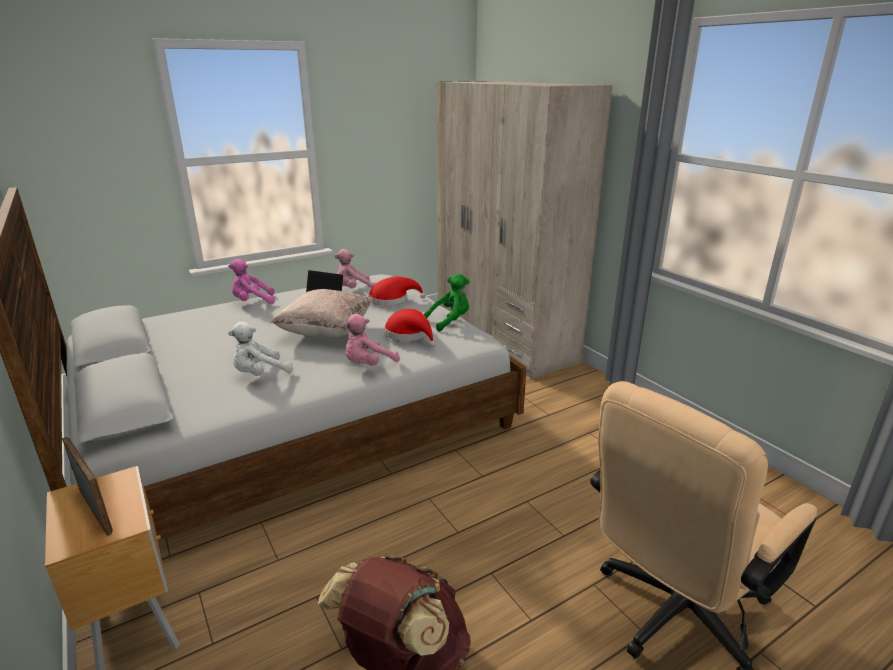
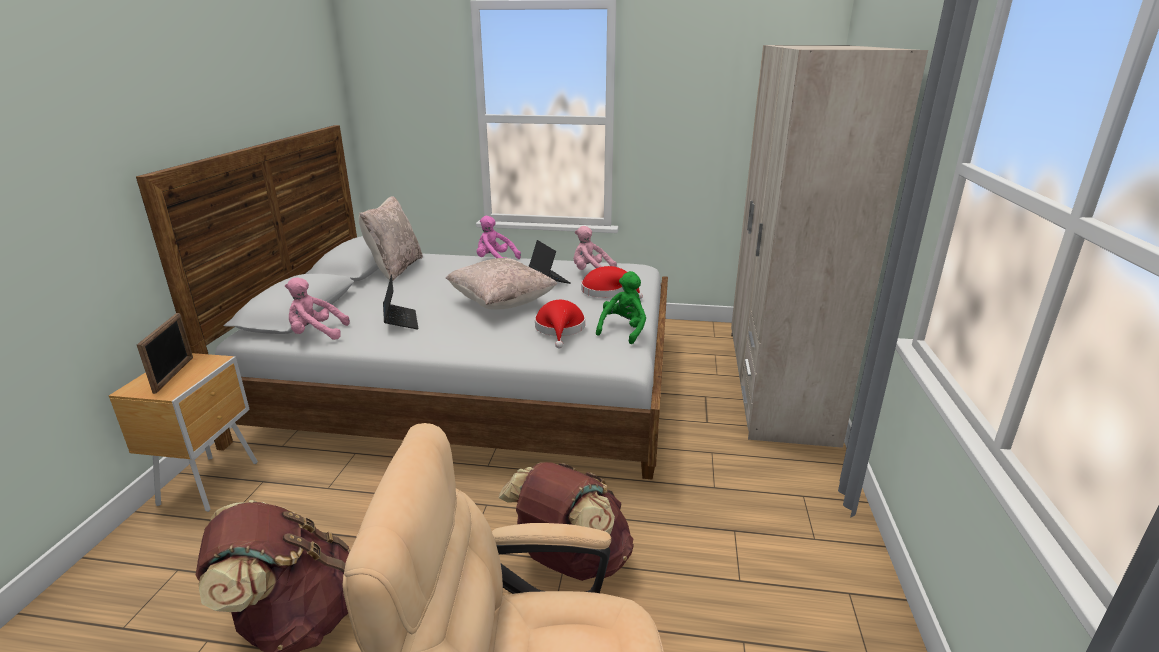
camera: 40 degrees right, 0 degrees up
white plush toy [228,322,293,376] -> laptop [383,274,419,329]
pink plush toy [343,314,400,366] -> pink plush toy moved to [285,278,350,340]
green plush toy [424,273,470,332] -> green plush toy turned 75 degrees counterclockwise [596,271,646,344]
none -> beige pillow [359,196,423,281]
none -> brown backpack [499,462,634,581]

